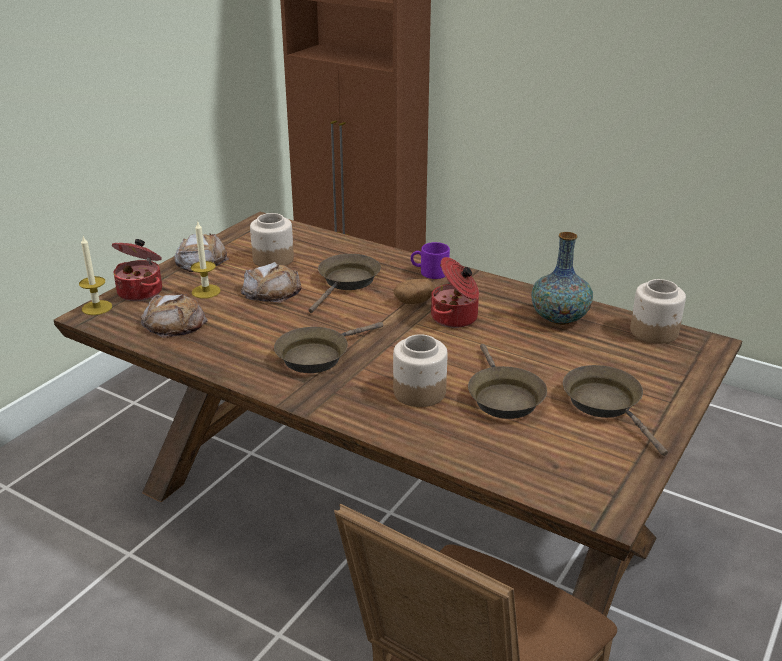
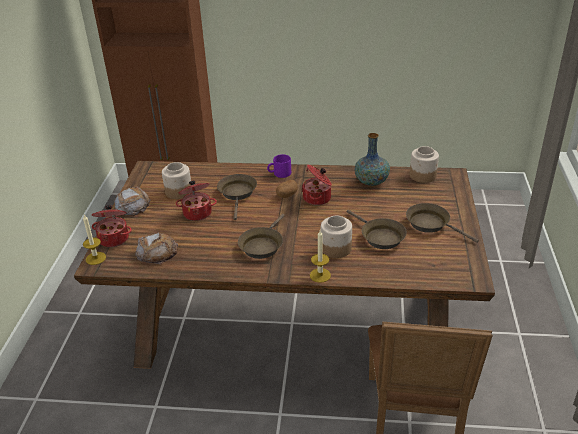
camera: 25 degrees left, 5 degrees up
candle [191,222,221,298] -> candle moved to [310,231,331,283]
bread [241,262,301,303] -> cooking pot [175,180,217,221]

